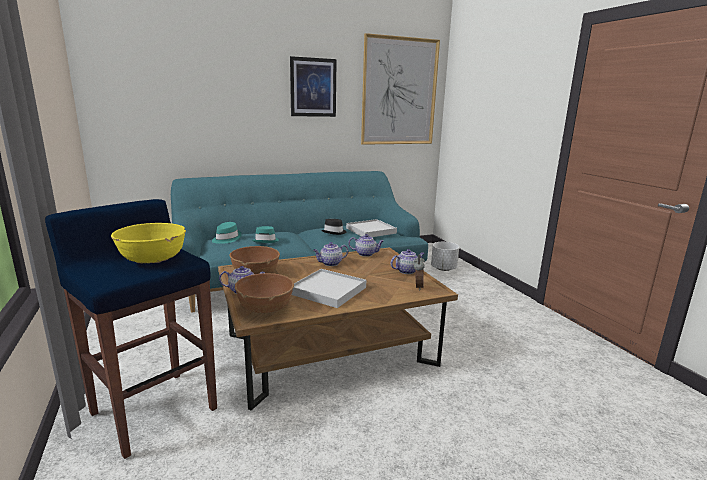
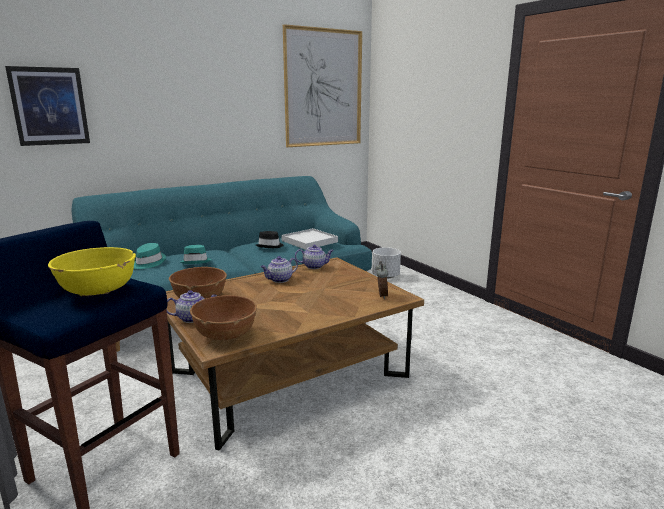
camera: 10 degrees left, 0 degrees up
picture [290,56,337,117] -> picture moved to [5,66,90,146]
white tray [292,269,366,308] -> none
teapot [391,249,424,274] -> none

